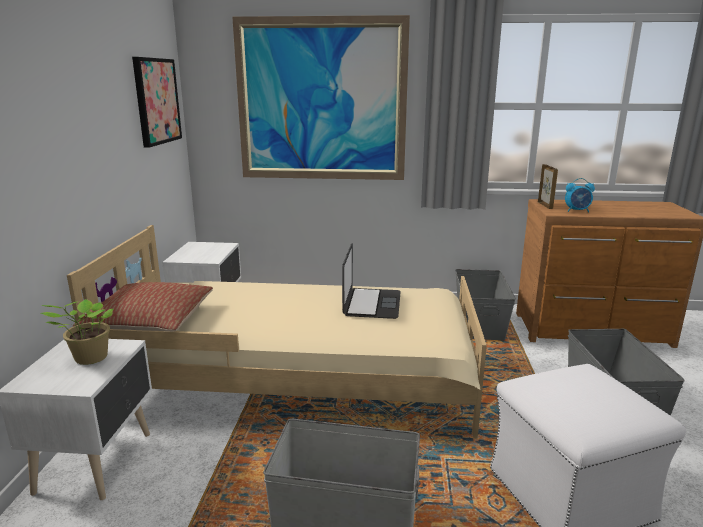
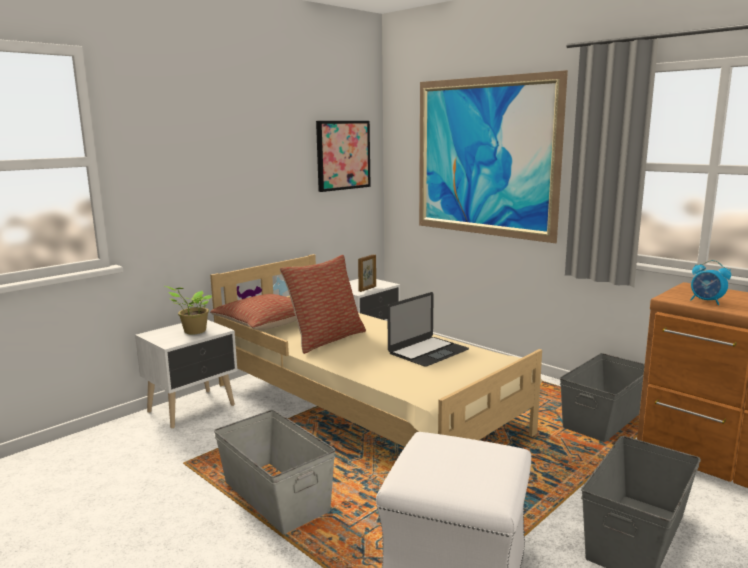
camera: 40 degrees right, 5 degrees down
picture frame [538,164,558,209] -> picture frame moved to [358,254,376,292]
none -> pillow [280,255,366,354]

